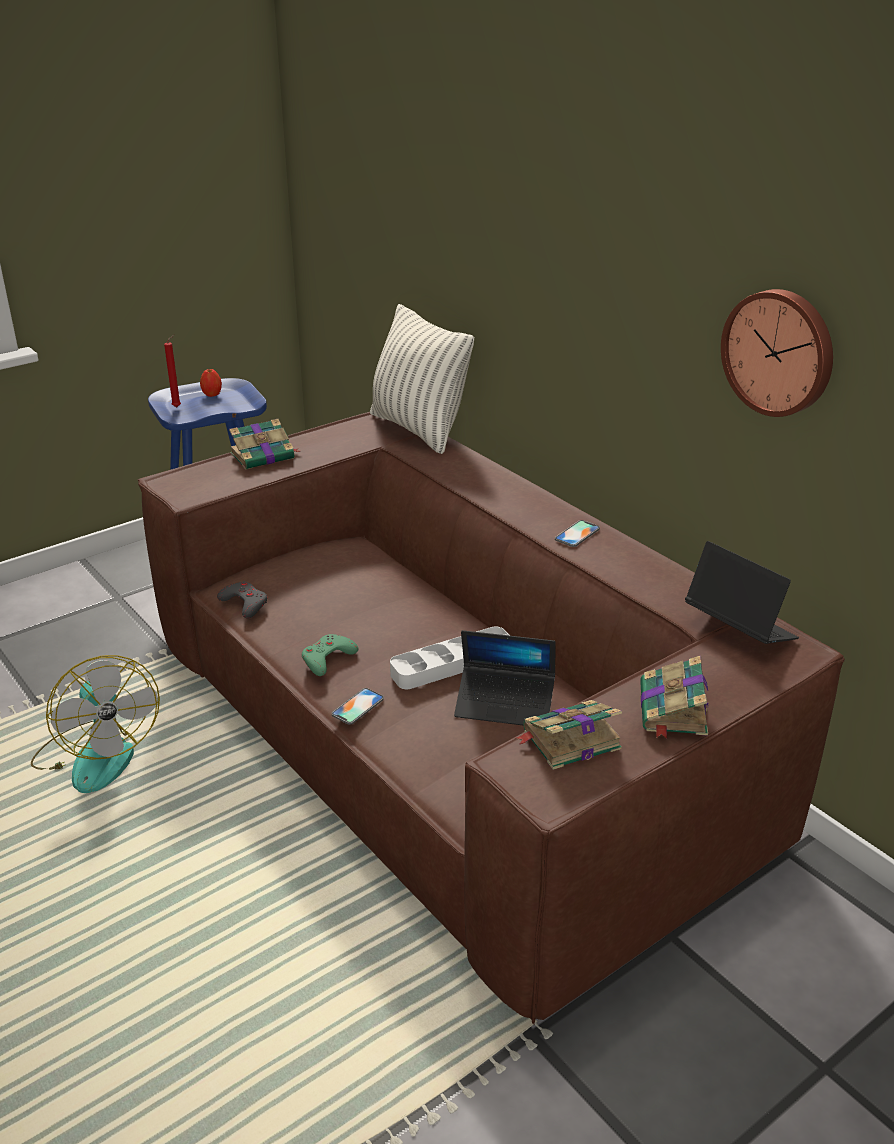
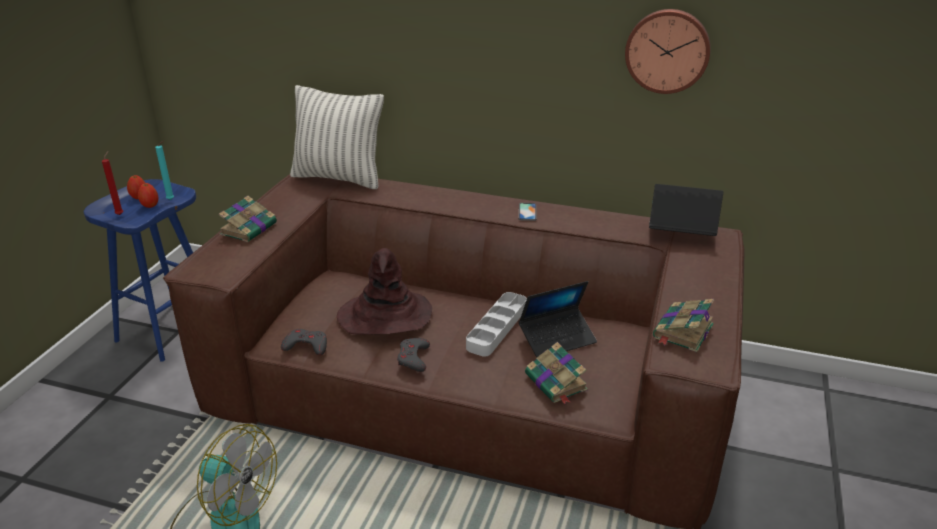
camera: 35 degrees left, 0 degrees up
green game controller [302,634,358,676] -> grey game controller [397,338,430,372]
phone [332,688,384,725] -> none
book [640,656,709,739] -> book moved to [525,342,588,404]
none -> apple [138,183,158,208]
none -> turquoise candle [155,141,174,200]
none -> brown hat [337,248,432,335]

